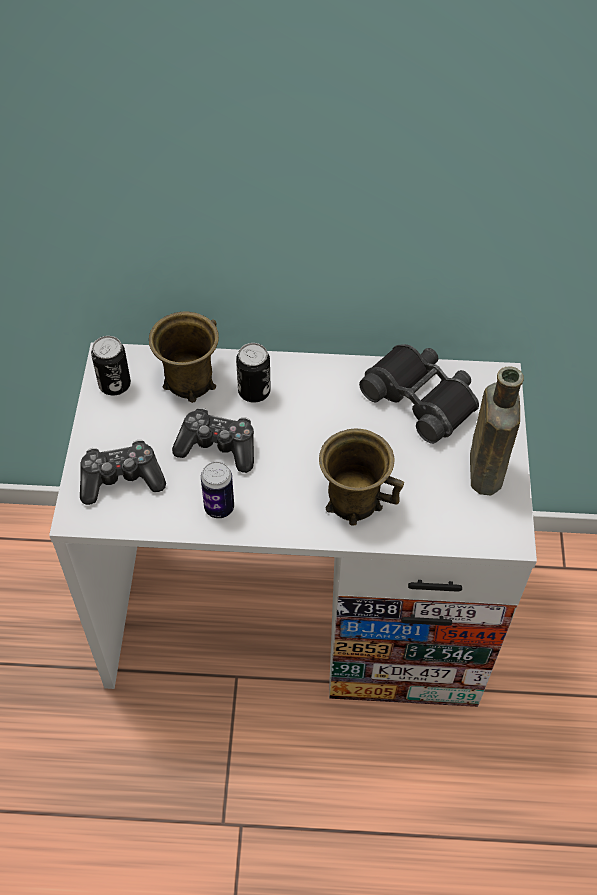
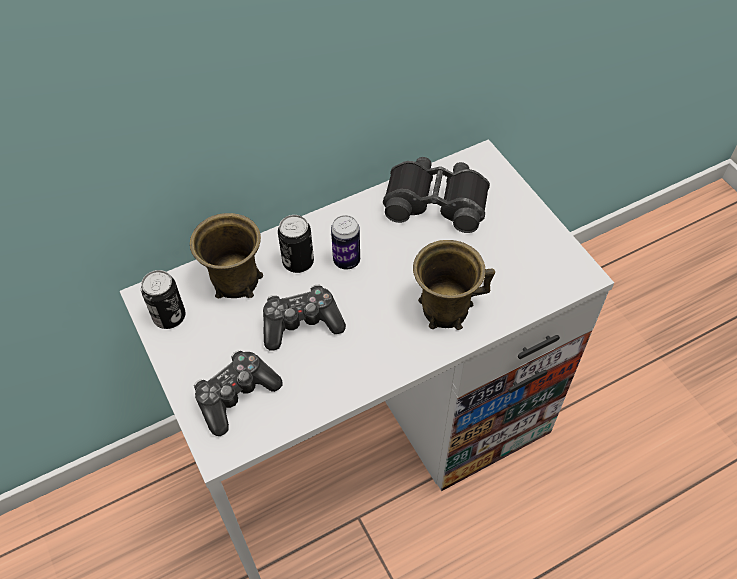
camera: 30 degrees left, 0 degrees up
can [201,462,234,518] -> can moved to [331,215,360,269]
brown bottle [470,366,524,495] -> none

